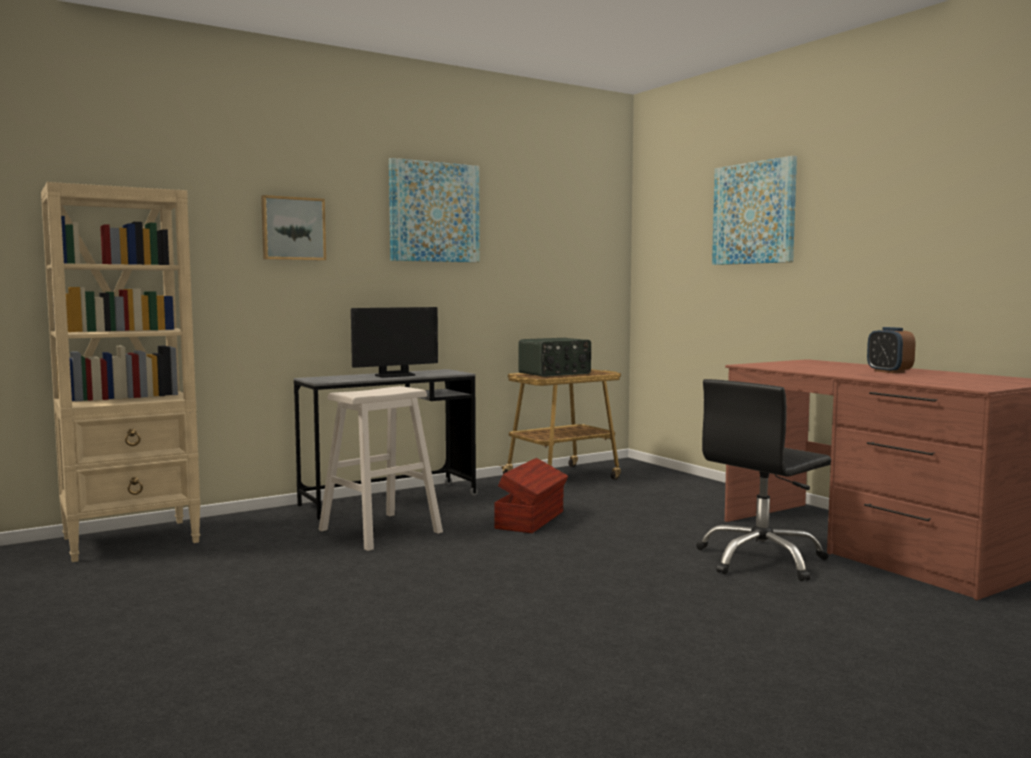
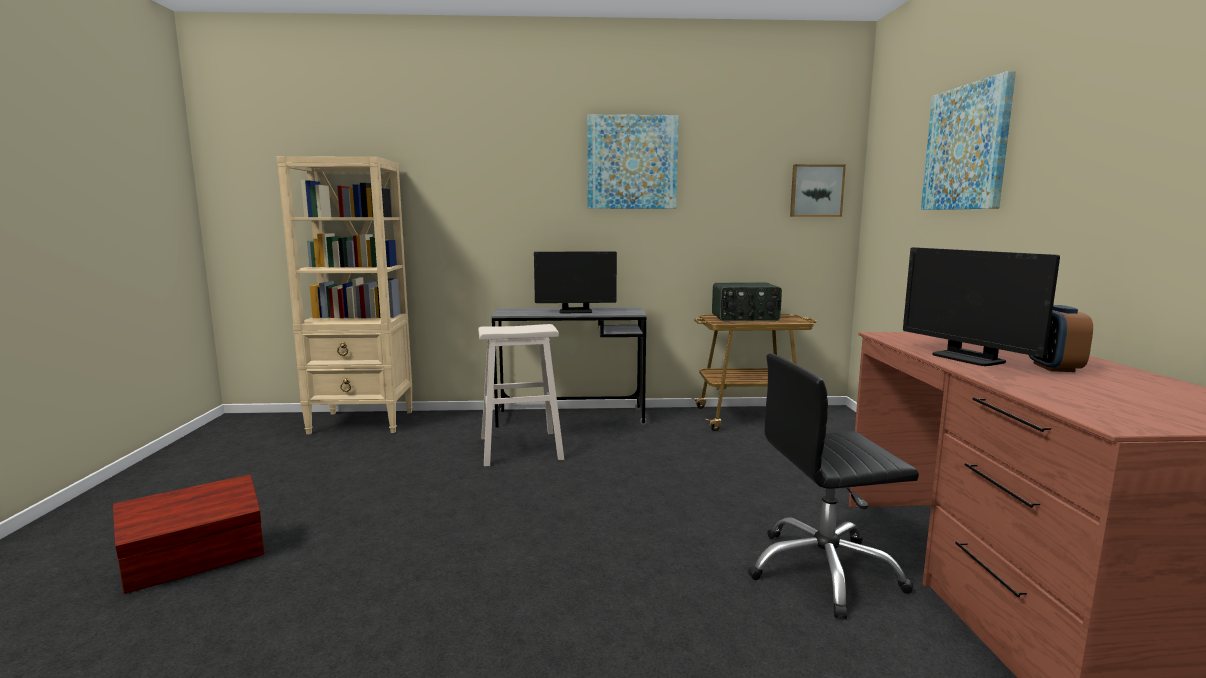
camera: 30 degrees right, 5 degrees up
picture [261,195,326,261] -> picture moved to [790,164,846,217]
brown storage box [494,458,568,533] -> brown storage box moved to [113,474,264,594]
none -> monitor [903,247,1060,366]

